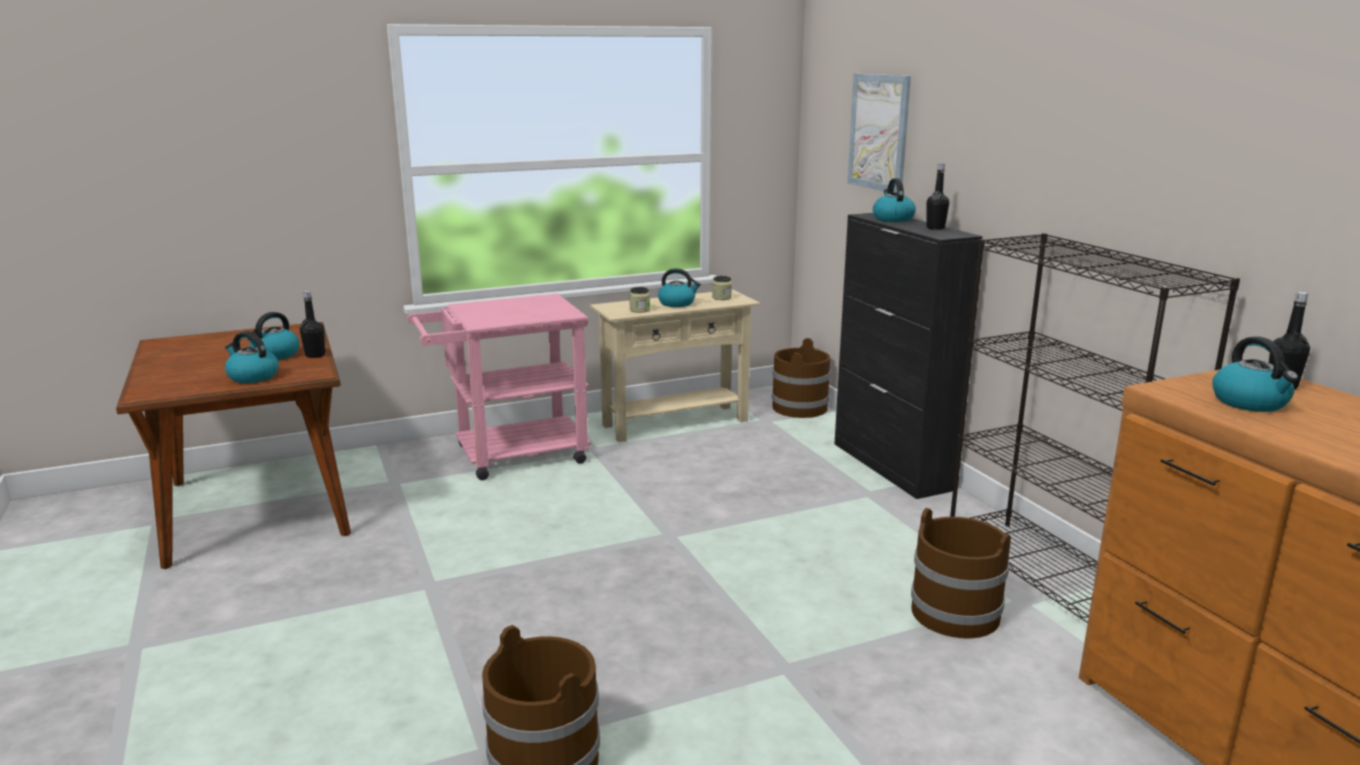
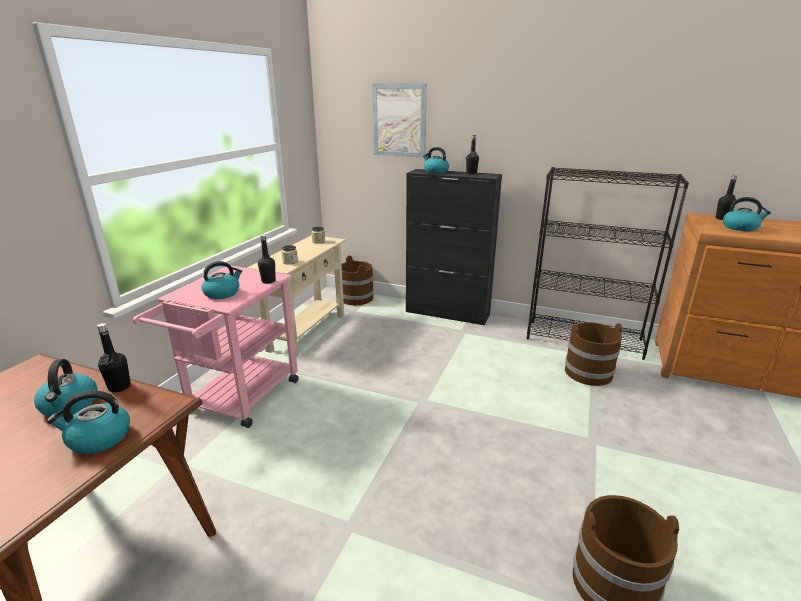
camera: 45 degrees left, 5 degrees up
kettle [658,268,701,307] -> kettle moved to [202,261,242,299]
none -> black bottle [258,235,276,284]

